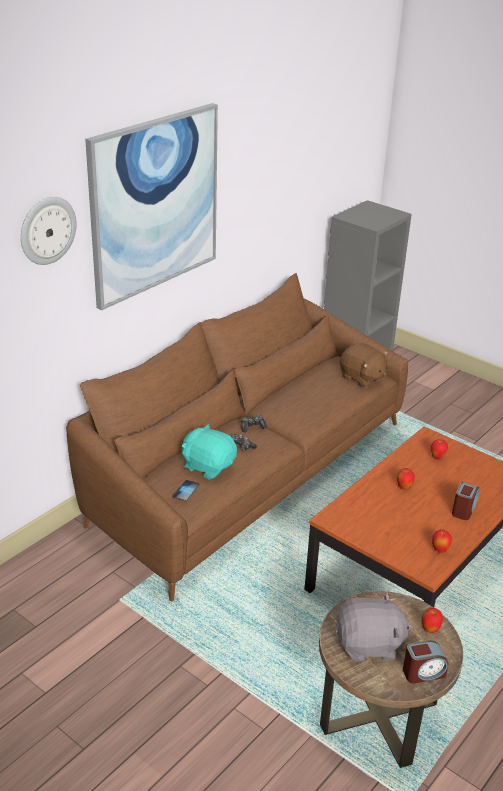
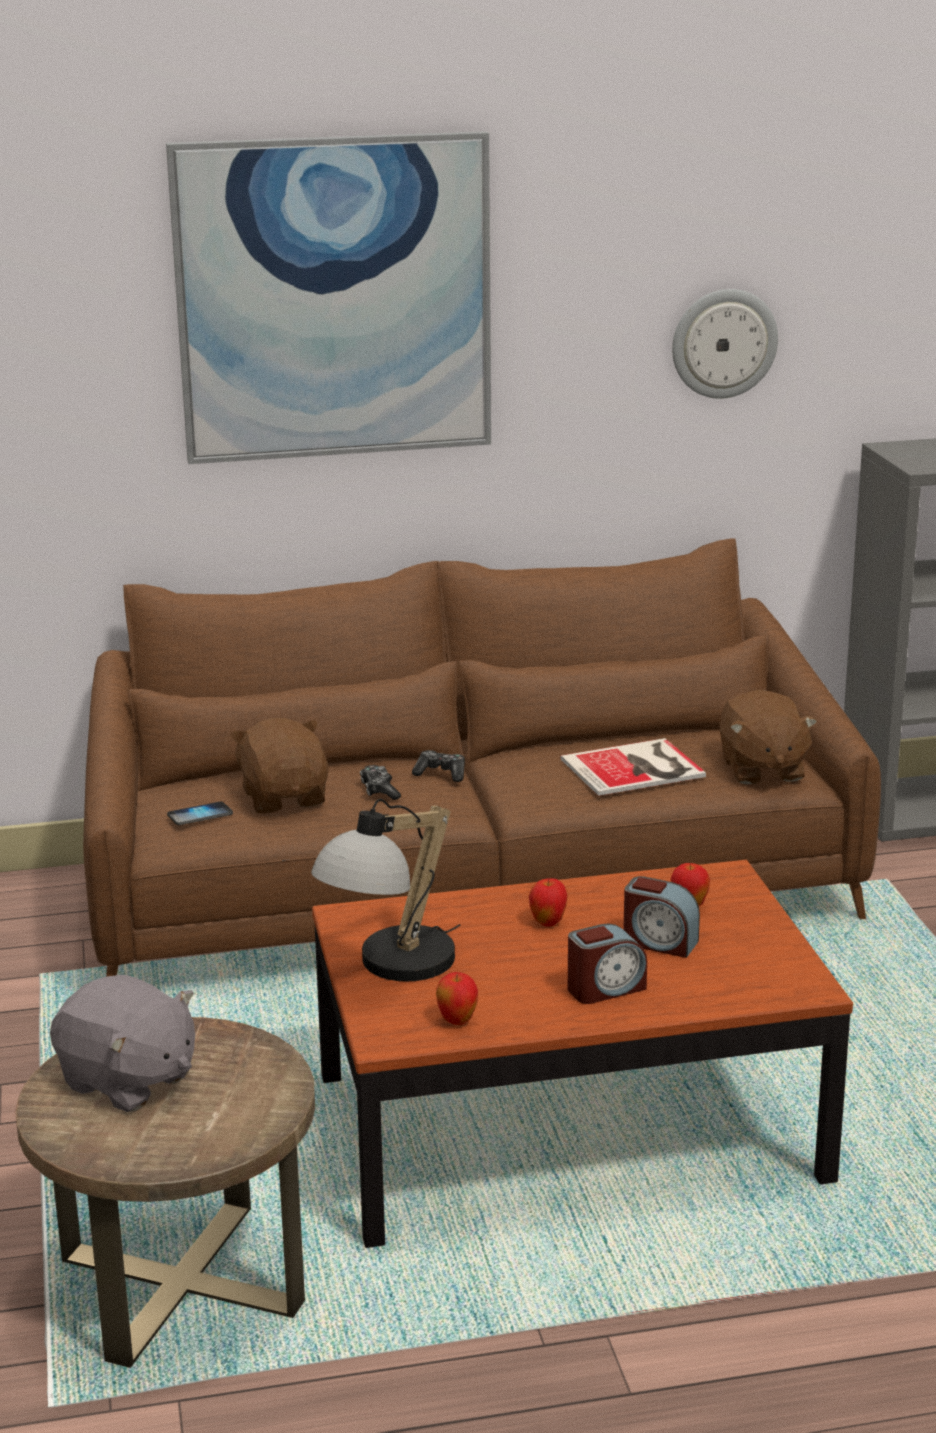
camera: 40 degrees right, 10 degrees down
wall clock [21,197,77,265] -> wall clock moved to [672,289,778,399]
turquoise plush toy [181,424,237,480] -> brown plush toy [229,718,329,814]
alarm clock [403,640,448,683] -> alarm clock moved to [623,876,700,958]
apple [422,608,443,633] -> none
none -> table lamp [311,799,461,981]
none -> book [560,738,706,796]

